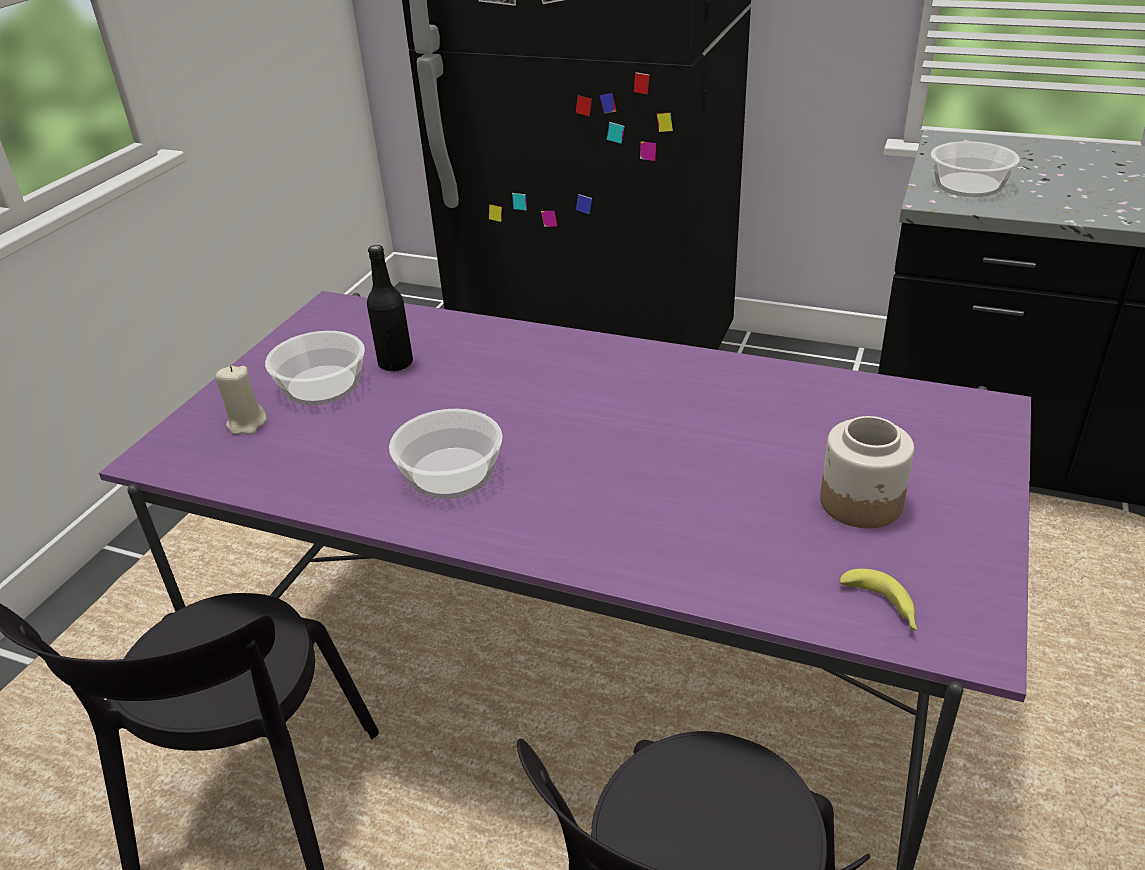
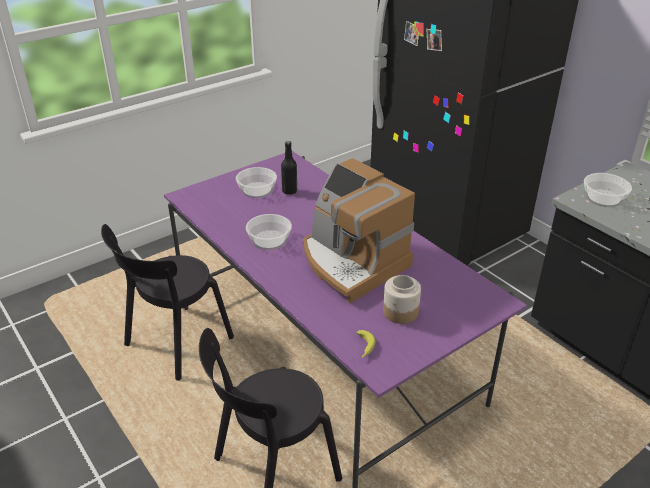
camera: 30 degrees right, 0 degrees up
beige candle [215,366,267,435] -> none
none -> coffee machine [303,158,415,303]

